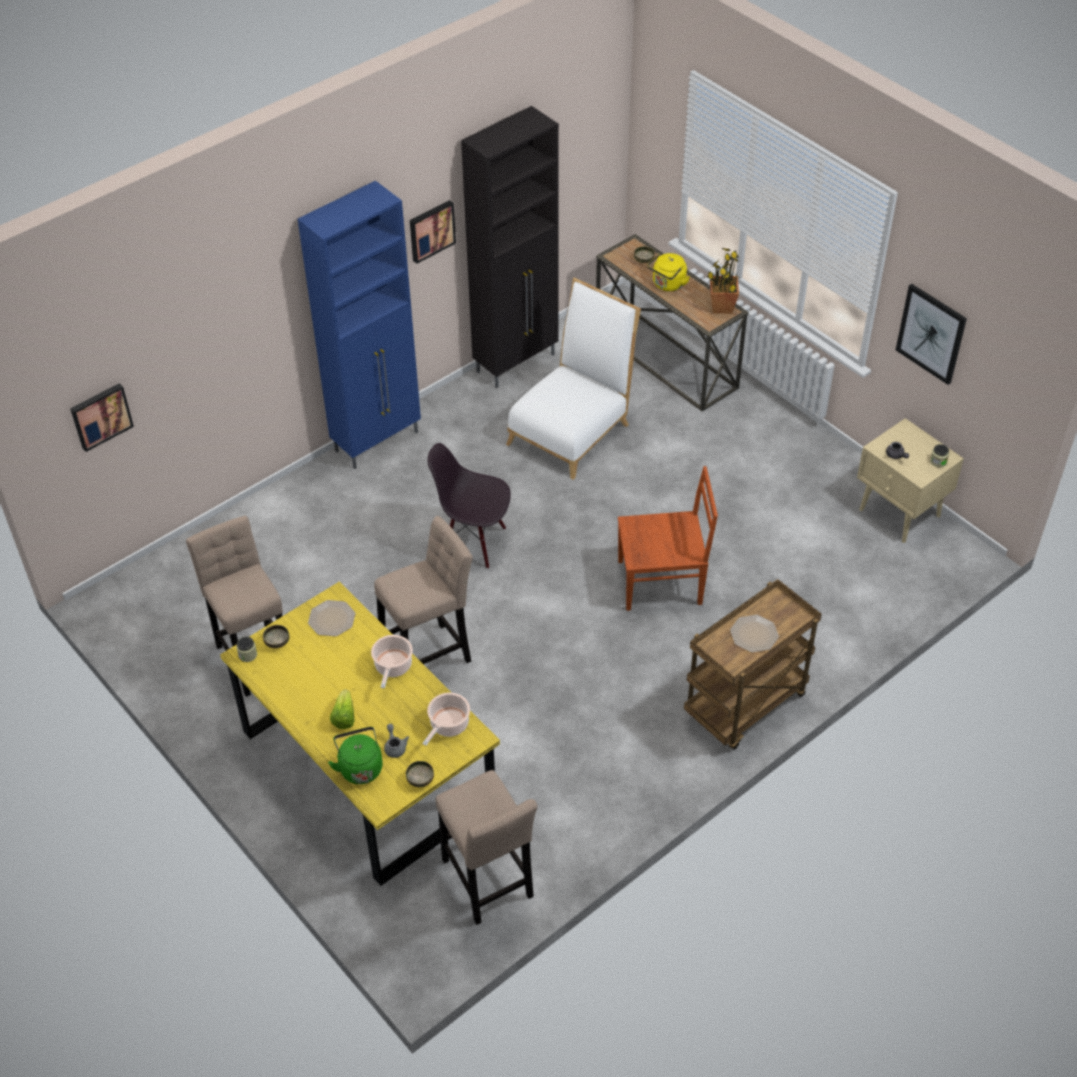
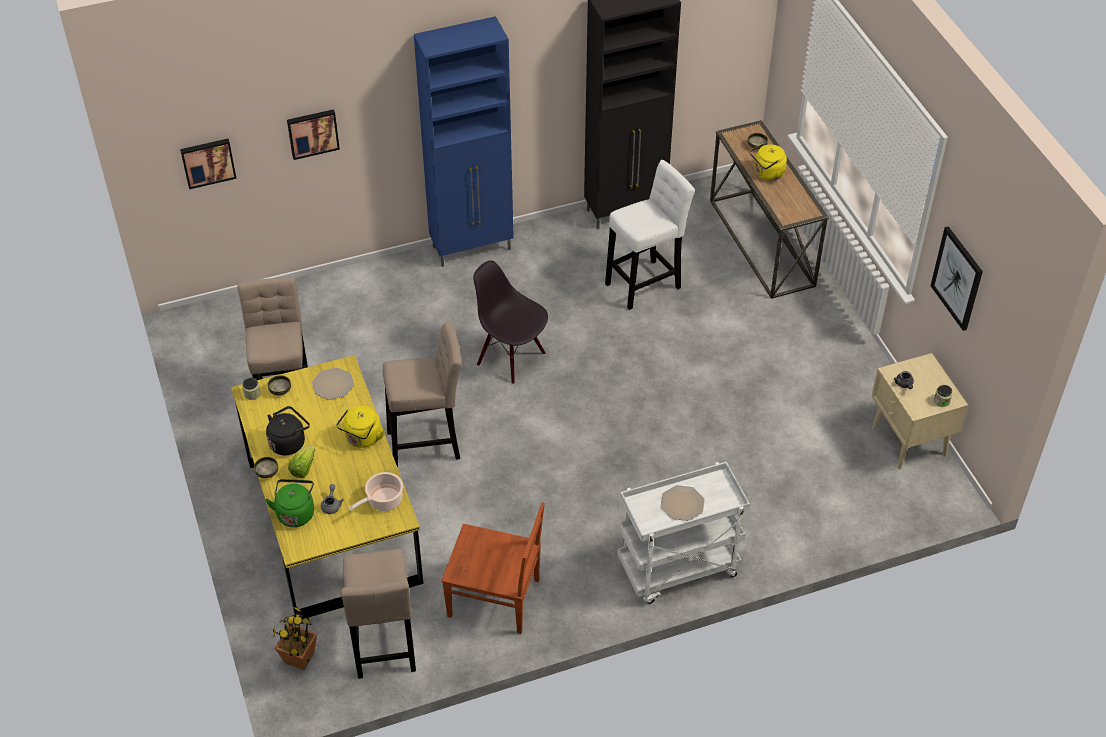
camera: 20 degrees right, 0 degrees up
cooking pot [371,635,413,688] -> yellow kettle [336,406,385,448]
bowl [406,761,434,787] -> bowl moved to [254,457,278,478]
picture [410,200,456,264] -> picture moved to [287,109,340,160]
white chair [506,278,641,480] -> white stool [605,160,695,310]
brown chair [618,466,718,611] -> brown chair moved to [441,502,545,634]
brown cart [684,579,822,749] -> white cart [617,462,750,604]
potted plant [707,248,739,314] -> potted plant moved to [273,606,317,670]
none -> black kettle [266,406,310,455]

